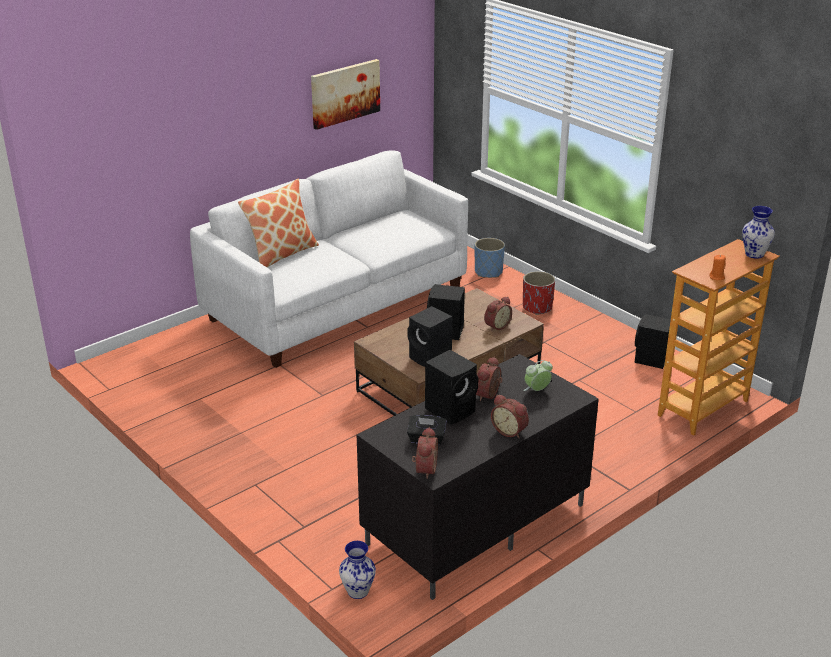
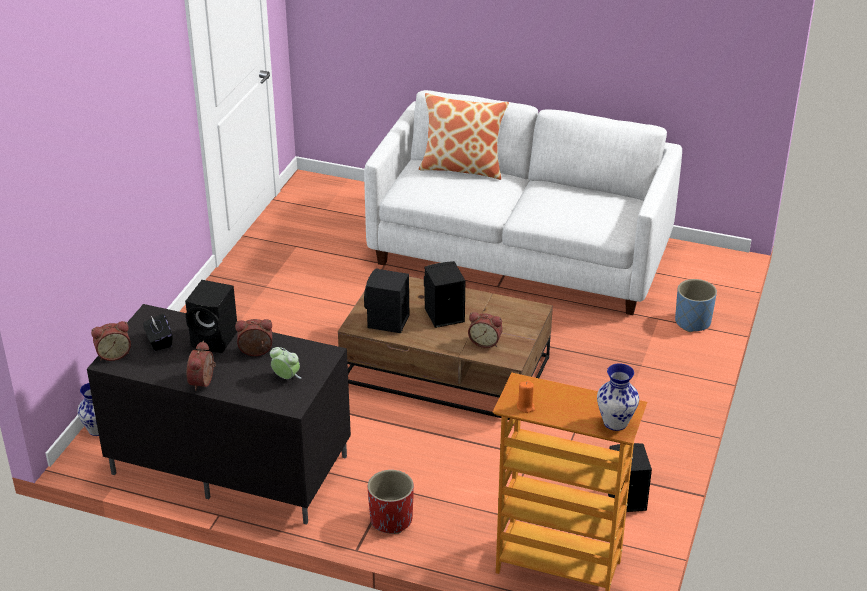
camera: 60 degrees right, 5 degrees up
picture [311,59,380,130] -> none
red planter [523,271,555,315] -> red planter moved to [368,470,414,534]

